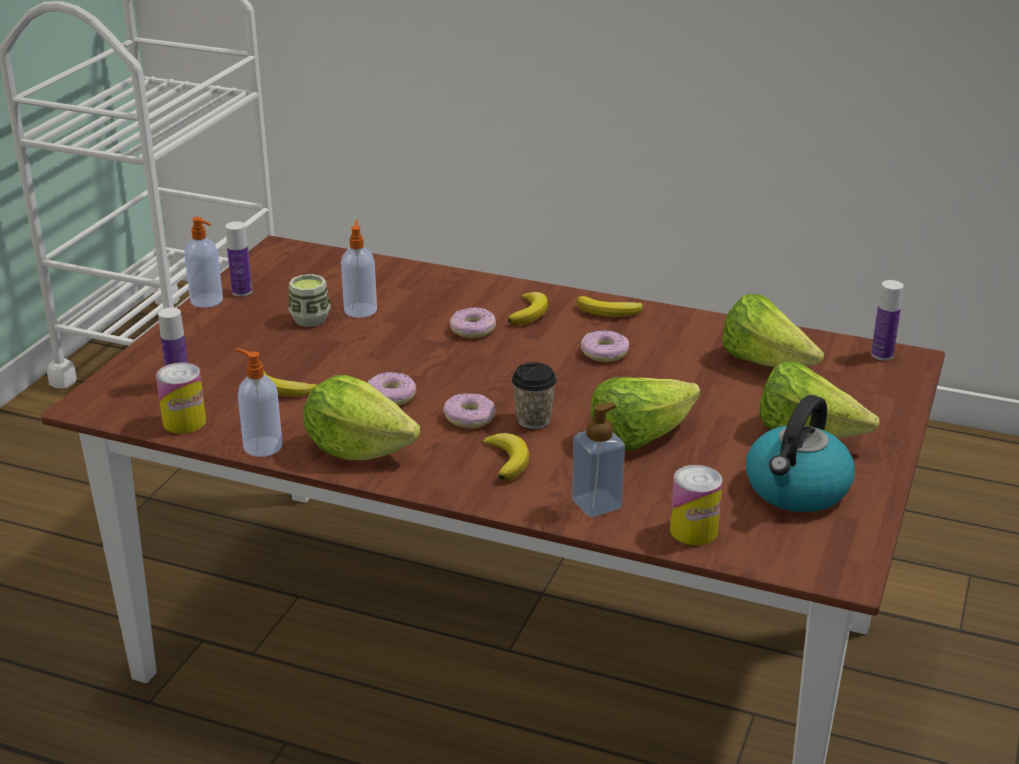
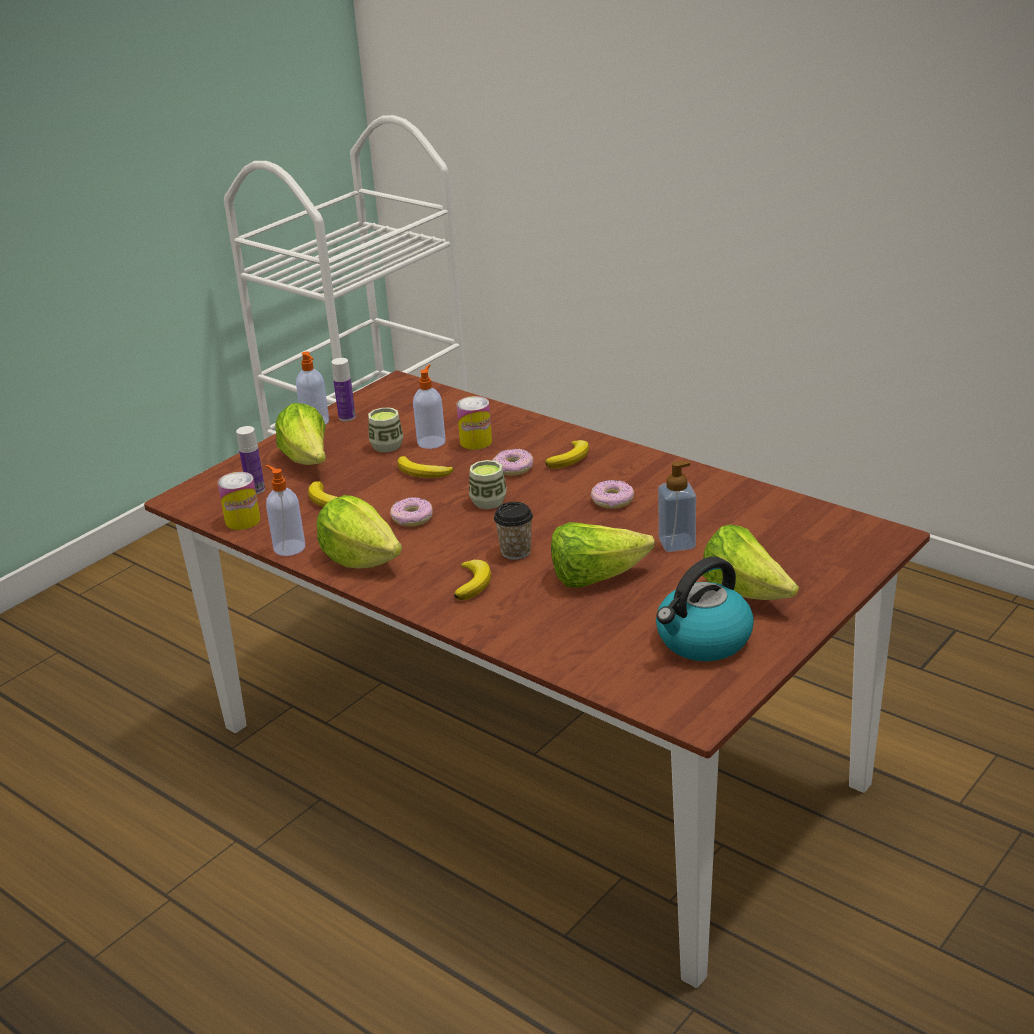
camera: 20 degrees right, 0 degrees up
donut [443,393,496,428] -> none
soap dispenser [572,402,625,517] -> soap dispenser moved to [658,461,696,552]
banana [576,296,643,317] -> banana moved to [397,456,454,478]
can [670,465,723,546] -> can moved to [457,396,492,450]
lettuce [722,294,824,367] -> lettuce moved to [275,403,326,465]
bottle [871,280,904,360] -> none
none -> cup [469,460,507,509]

